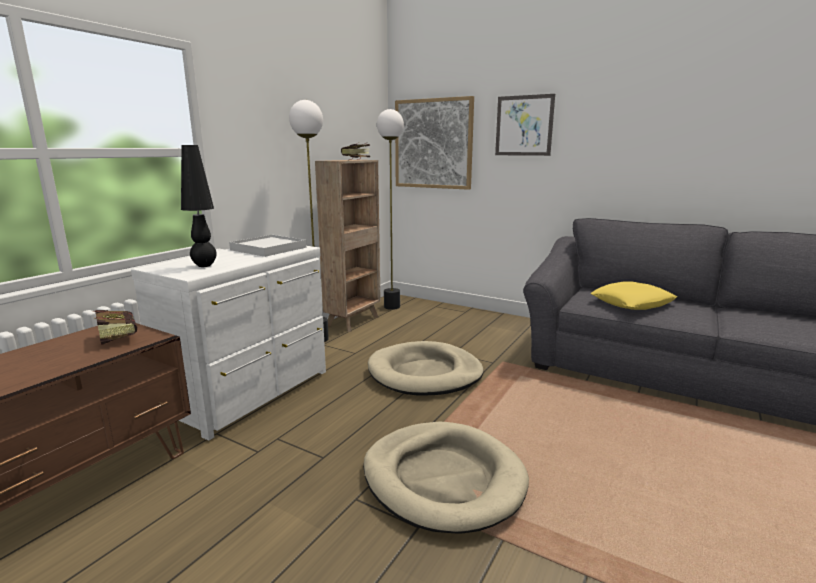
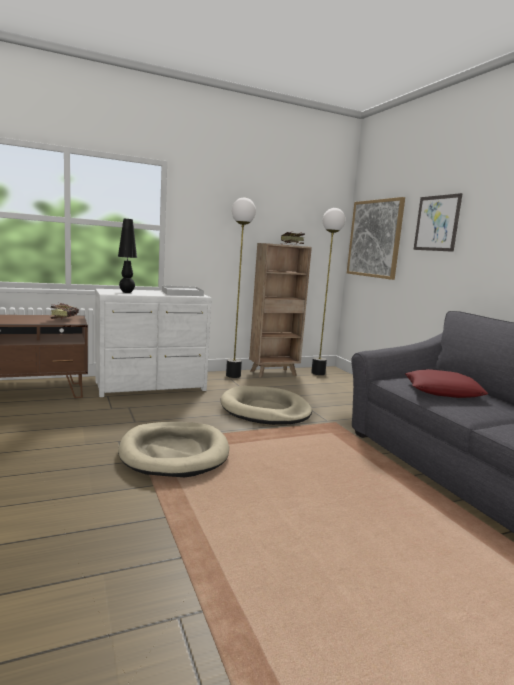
camera: 35 degrees right, 5 degrees down
yellow pillow [591,281,677,310] -> red pillow [405,369,489,398]

